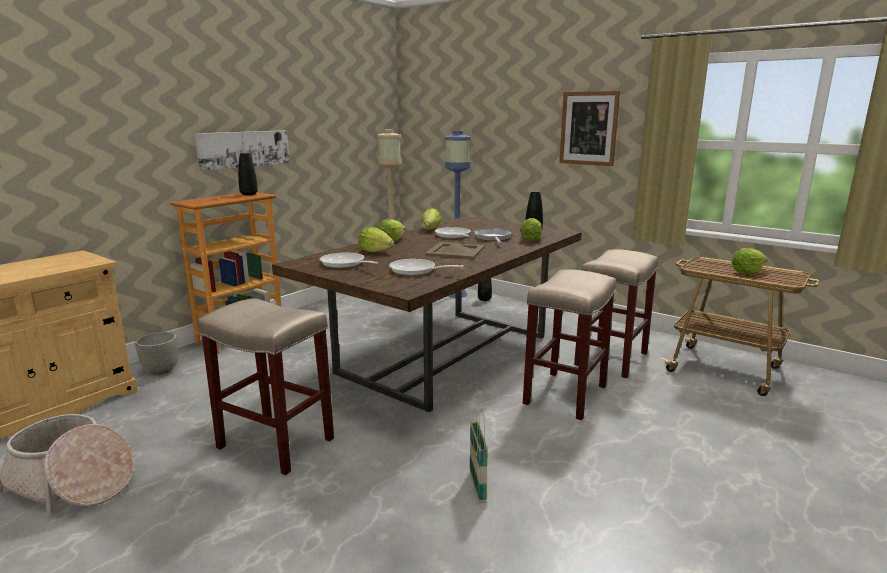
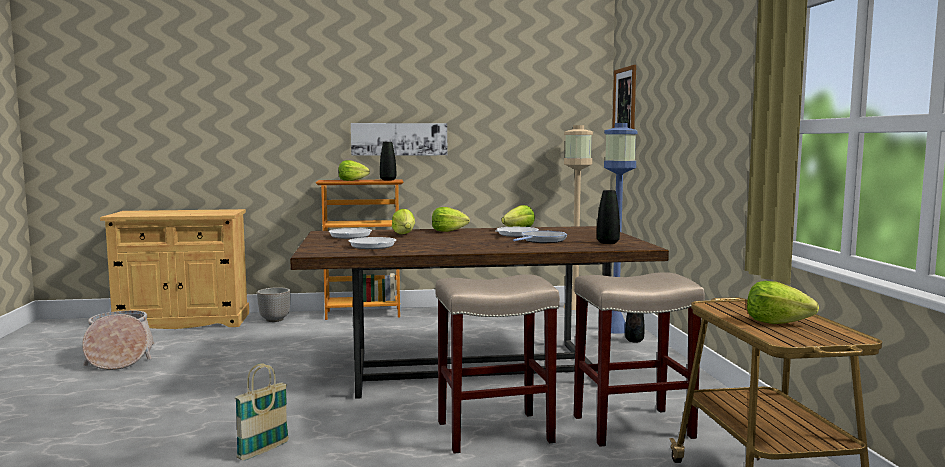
camera: 45 degrees right, 10 degrees down
beige stool [198,298,334,475] -> none
beige tray [425,242,485,259] -> none
lettuce [520,218,542,241] -> lettuce moved to [338,160,370,181]
picture [559,91,620,166] -> picture moved to [612,65,636,129]

